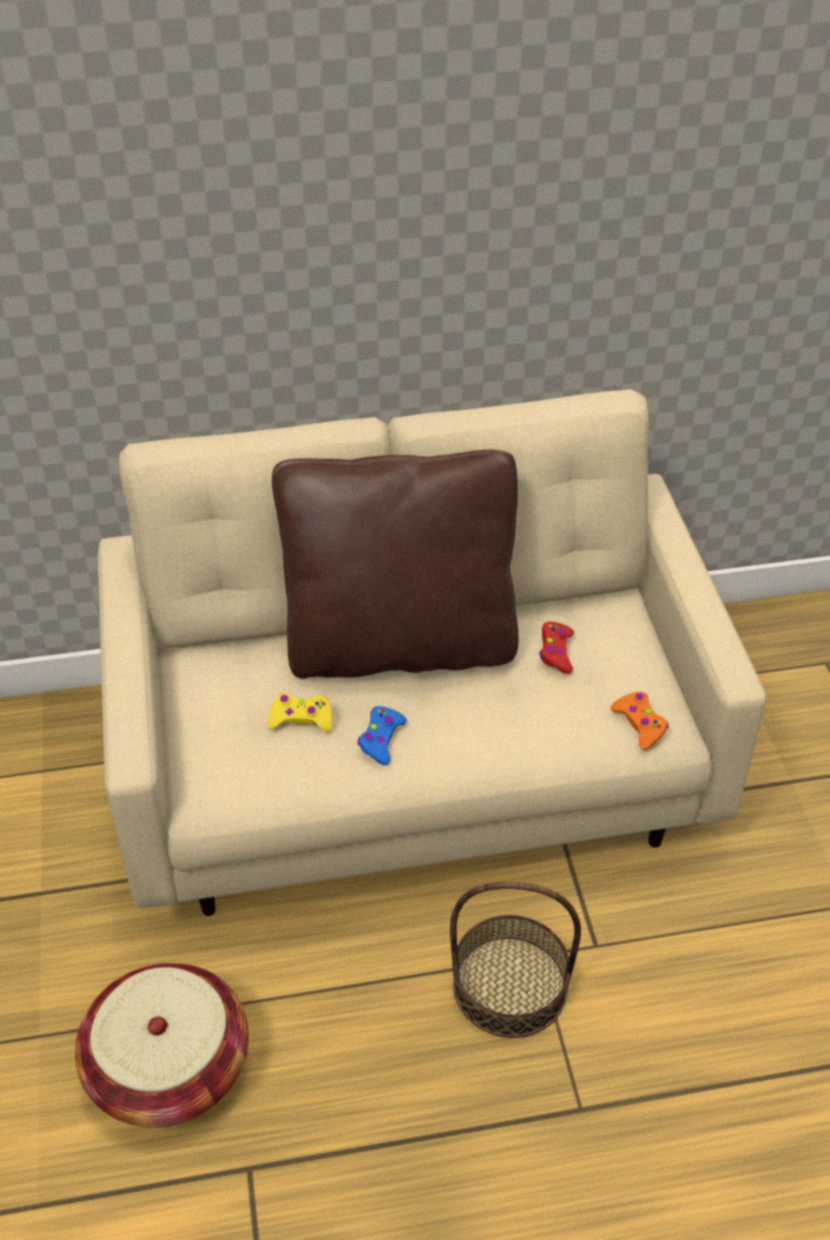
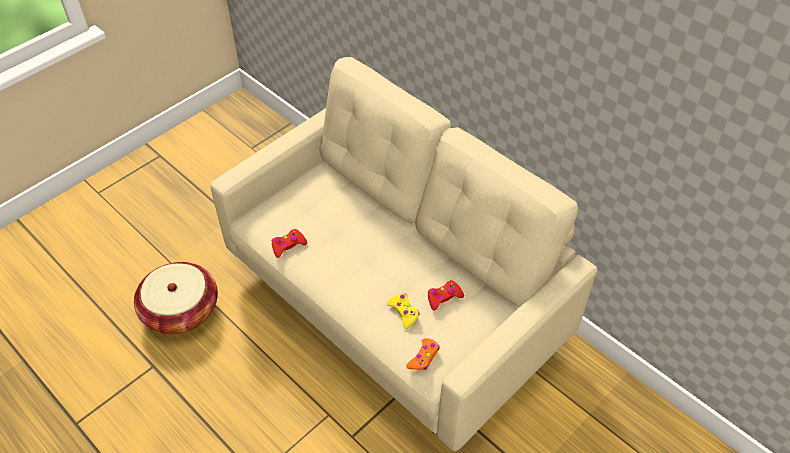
camera: 55 degrees right, 5 degrees up
yellow game controller [268,694,332,732] -> yellow game controller moved to [387,293,419,329]
brown pillow [272,450,519,679] -> none
blue game controller [358,706,407,765] -> none
basket [450,882,581,1038] -> none
none -> red game controller [272,229,307,258]

